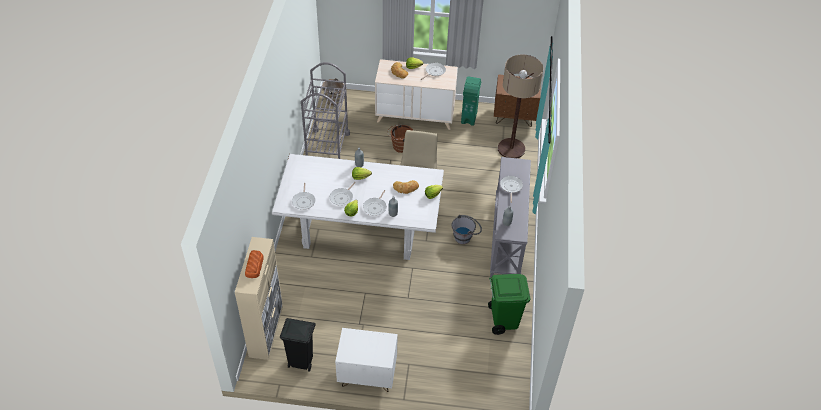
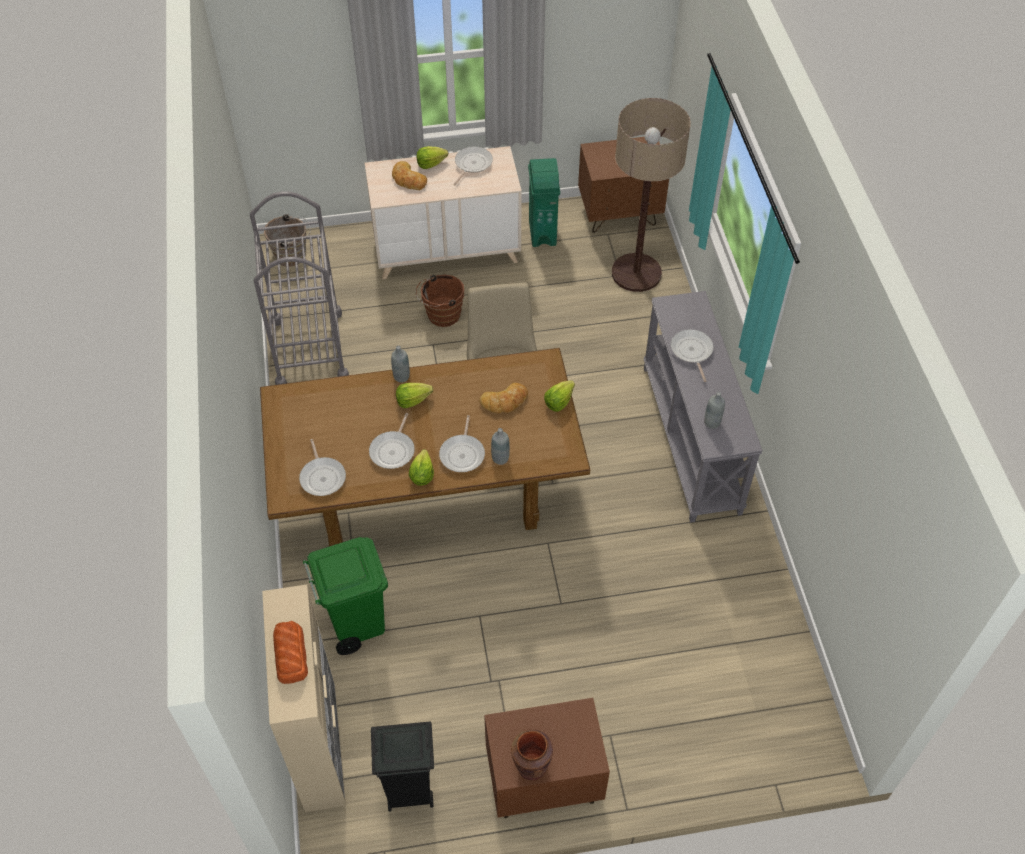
camera: 15 degrees left, 5 degrees up
white dining table [272,154,444,260] -> brown dining table [260,348,590,546]
white nightstand [335,328,398,392] -> brown nightstand [484,698,610,818]
grey bucket [451,215,482,244] -> none
green trash can [488,274,531,335] -> green trash can moved to [303,537,388,655]
none -> brown vase [511,729,553,780]

